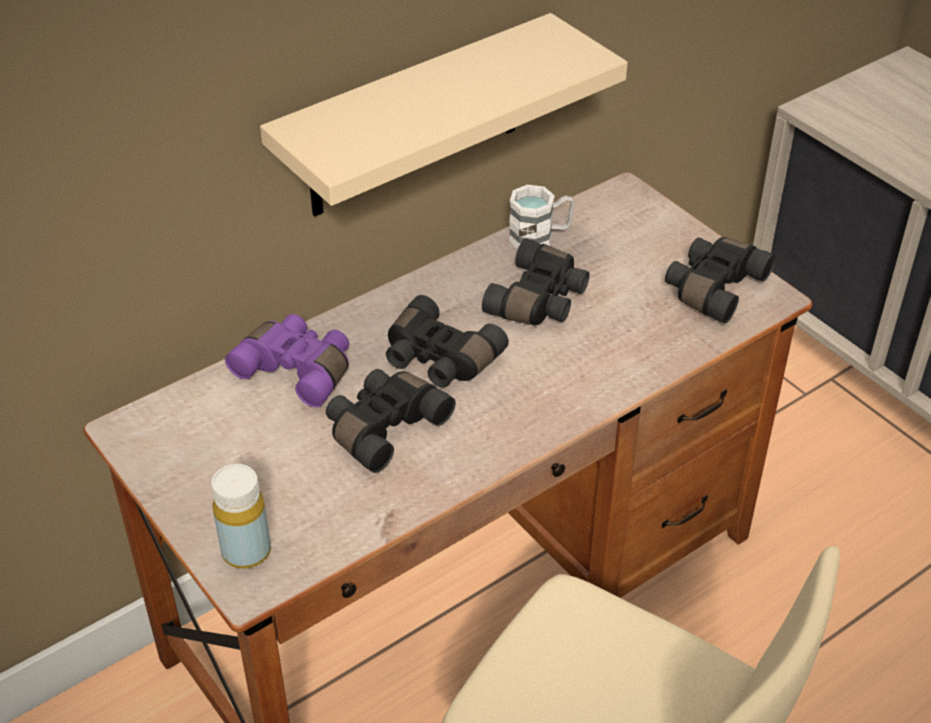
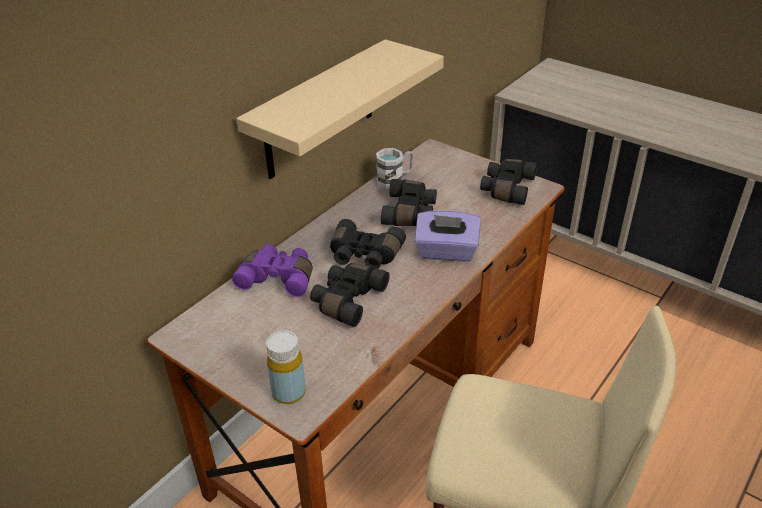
camera: 15 degrees left, 5 degrees down
none -> purple tissue box [415,210,481,262]

